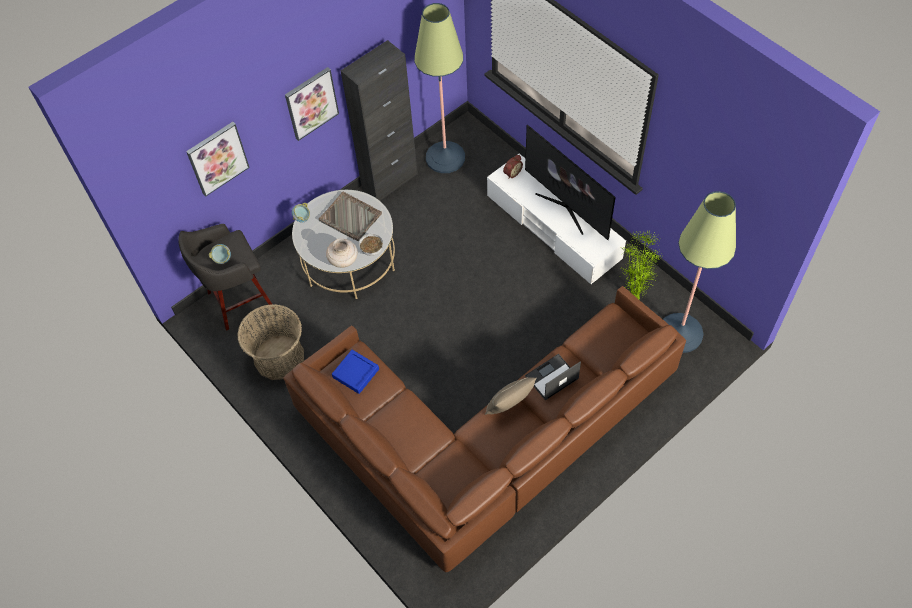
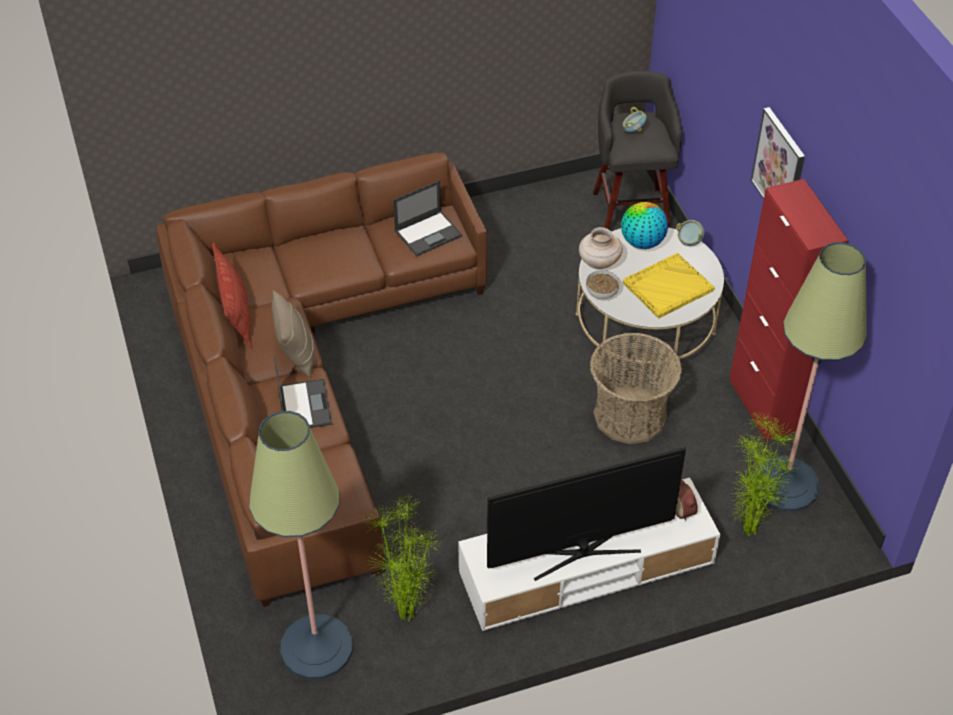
camera: 110 degrees right, 10 degrees down
picture [186,122,250,197] -> none
basket [237,304,304,380] -> basket moved to [590,332,682,444]
grey tray [319,192,382,241] -> yellow tray [623,253,714,319]
blue tray [332,350,379,394] -> laptop [393,180,462,256]
black cabinet [341,40,418,201] -> red cabinet [729,179,848,441]
none -> pillow [212,242,252,349]
none -> globe [621,202,668,249]
none -> potted plant [733,413,798,536]

